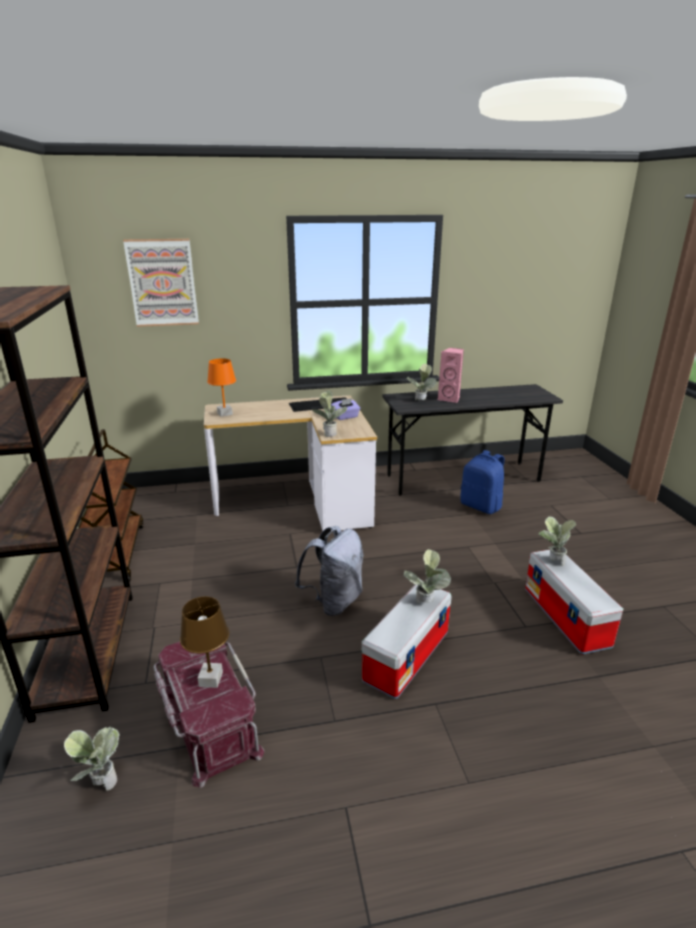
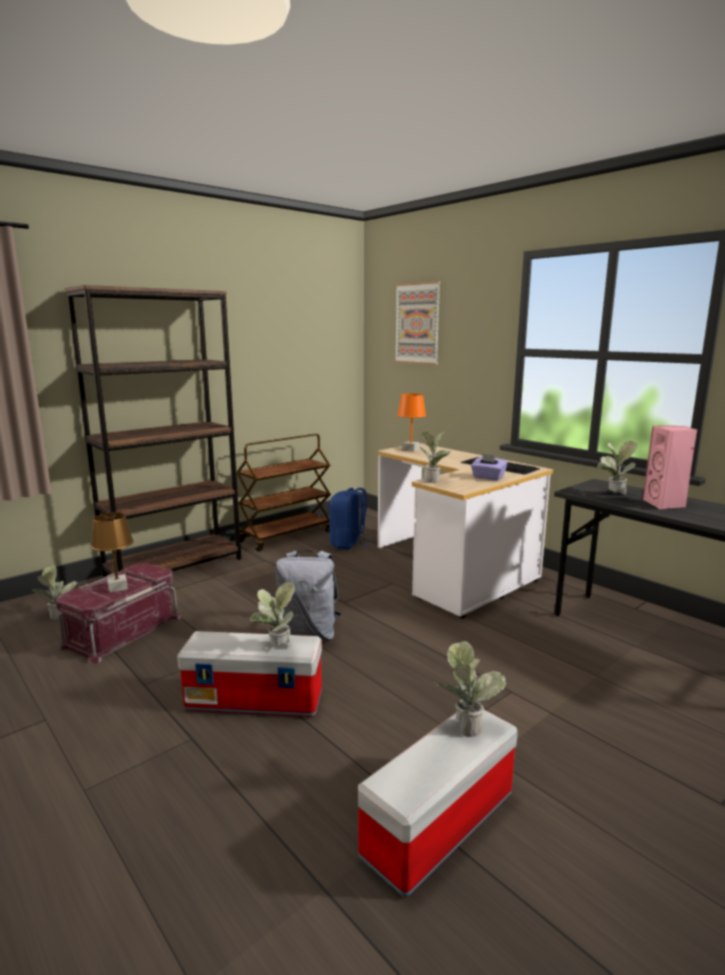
camera: 60 degrees right, 10 degrees down
blue backpack [460,450,505,514] -> blue backpack moved to [329,488,373,550]

